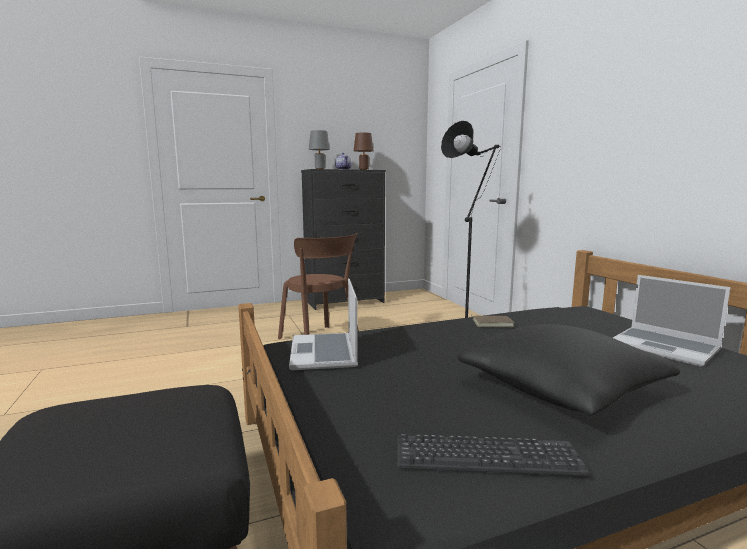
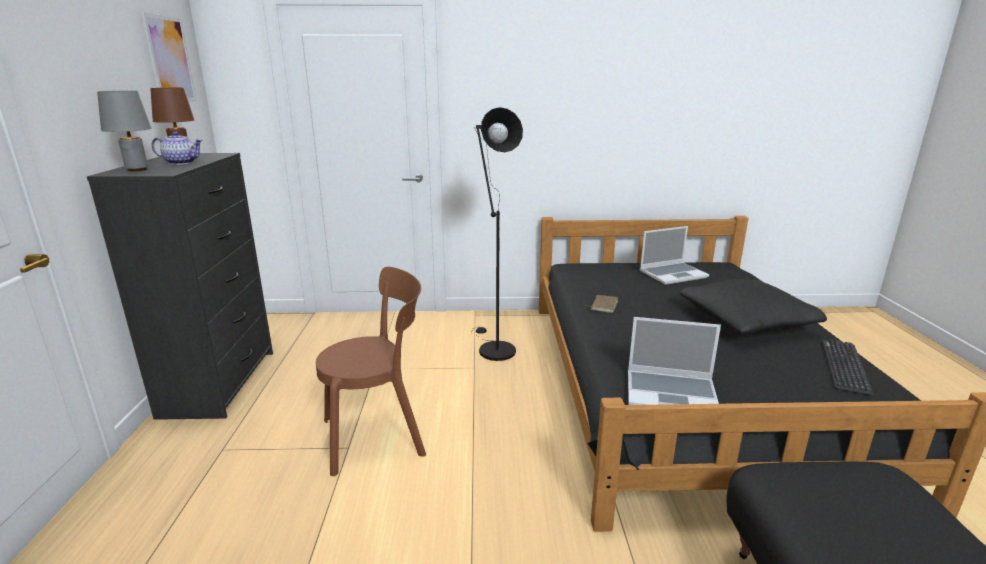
camera: 70 degrees left, 10 degrees up
none -> picture [141,12,197,102]

